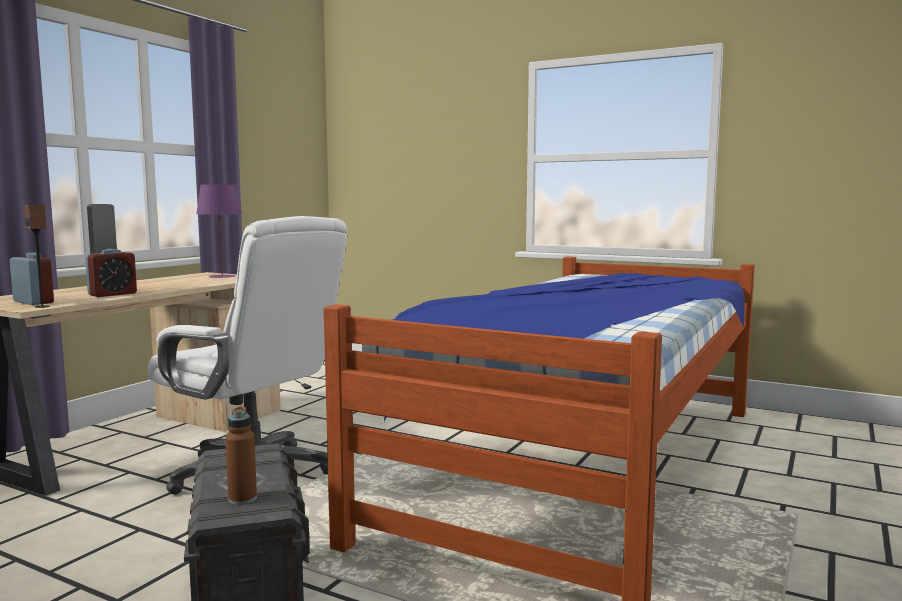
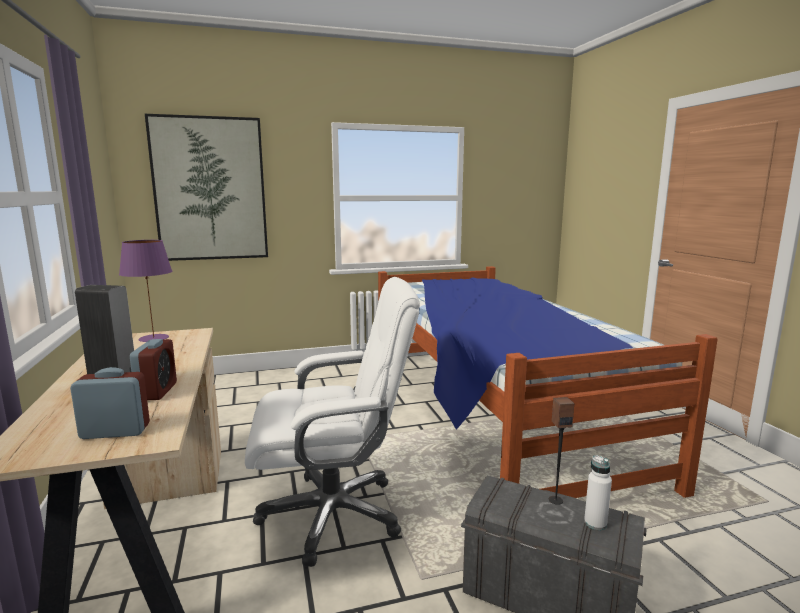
camera: 45 degrees left, 5 degrees up
speaker [24,205,50,308] -> speaker moved to [549,397,574,505]
brown bottle [225,407,257,505] -> white bottle [584,455,612,530]
none -> picture [145,114,268,261]

